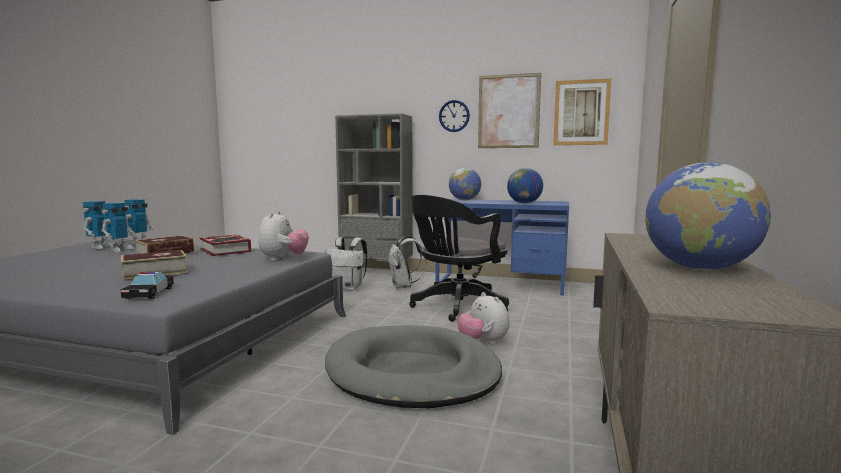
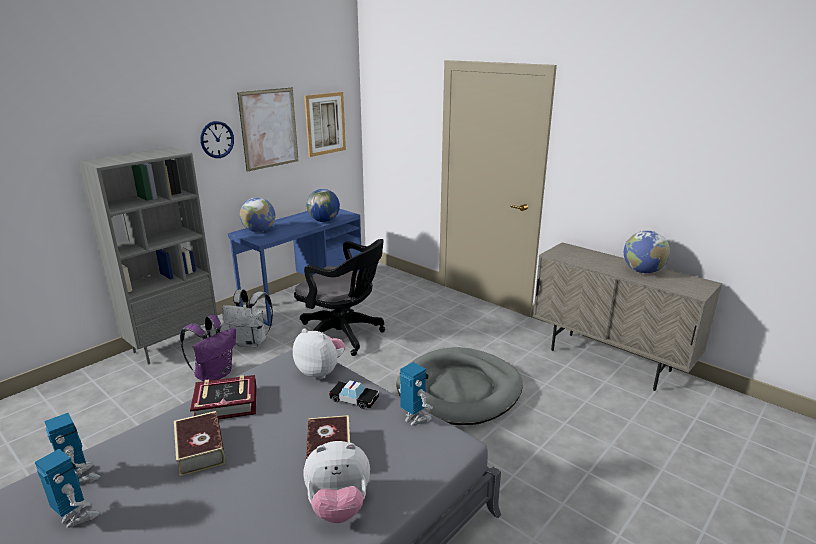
camera: 65 degrees left, 15 degrees up
toy robot [101,203,134,252] -> toy robot moved to [399,362,433,425]
toy car [120,272,174,299] -> toy car moved to [329,380,379,409]
white backpack [325,237,367,291] -> purple backpack [180,315,236,381]
black office chair [409,195,509,322] -> black office chair turned 45 degrees counterclockwise [294,239,385,356]
plush toy [457,292,510,345] -> plush toy moved to [303,441,370,523]

